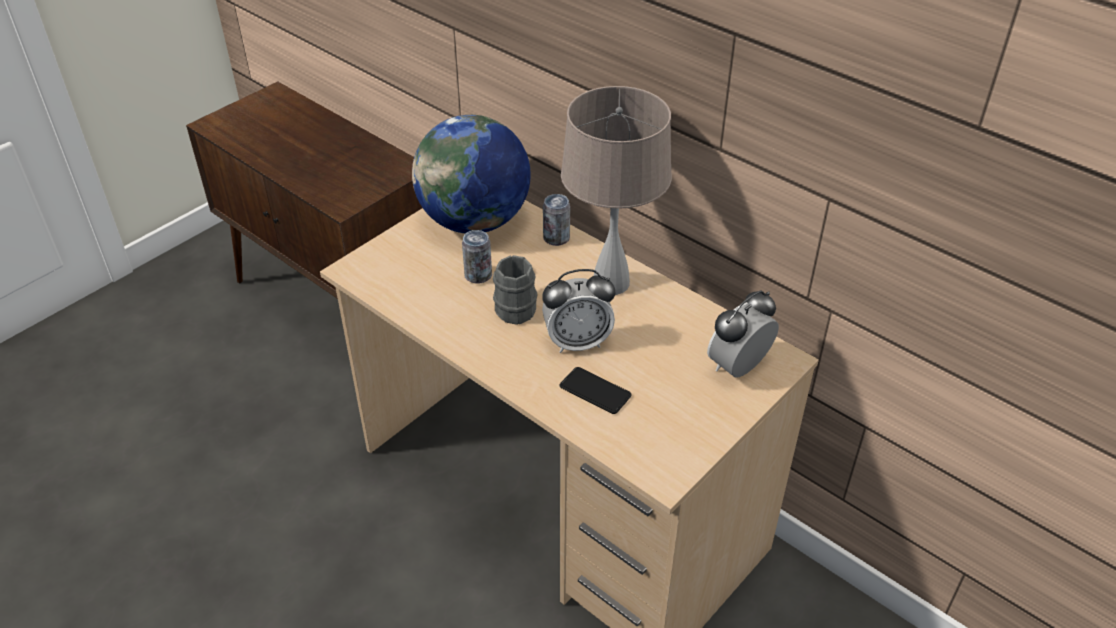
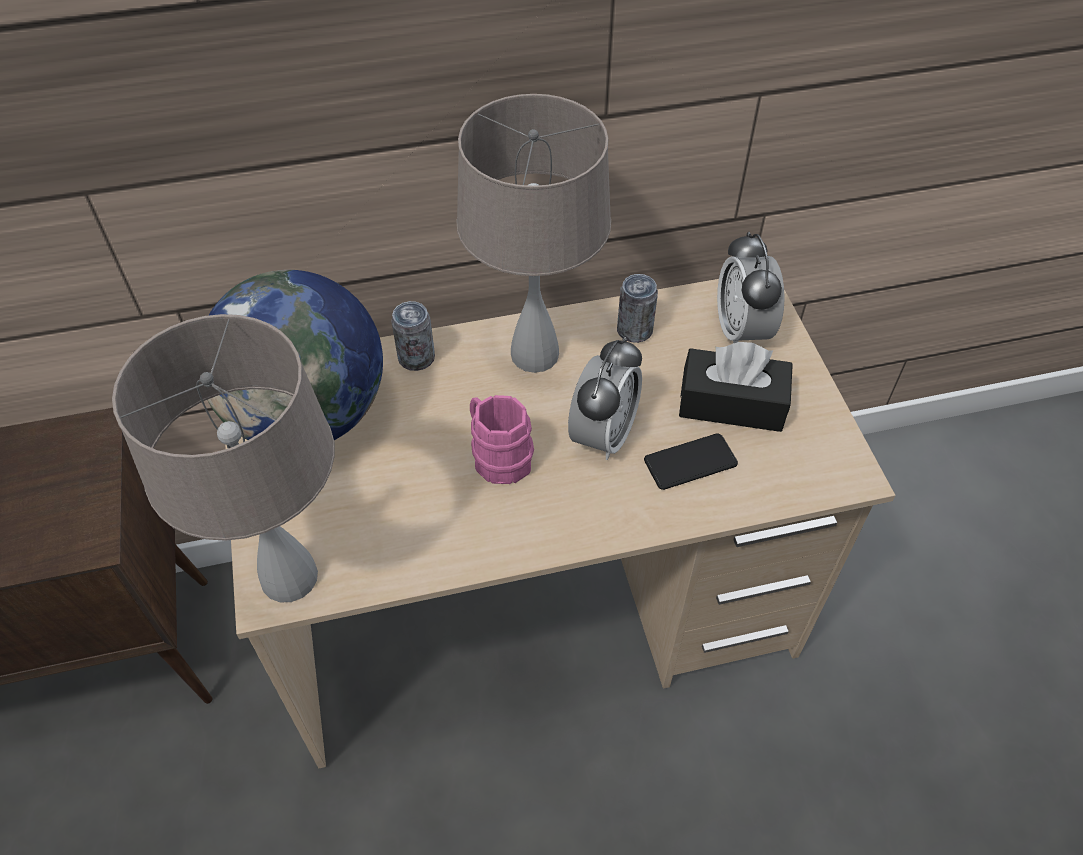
camera: 55 degrees left, 10 degrees up
can [462,230,492,284] -> can moved to [617,274,658,343]
grey mug [493,255,538,325] -> pink mug [470,395,534,484]
none -> beige table lamp [112,314,335,603]
none -> black tissue box [679,342,793,432]

